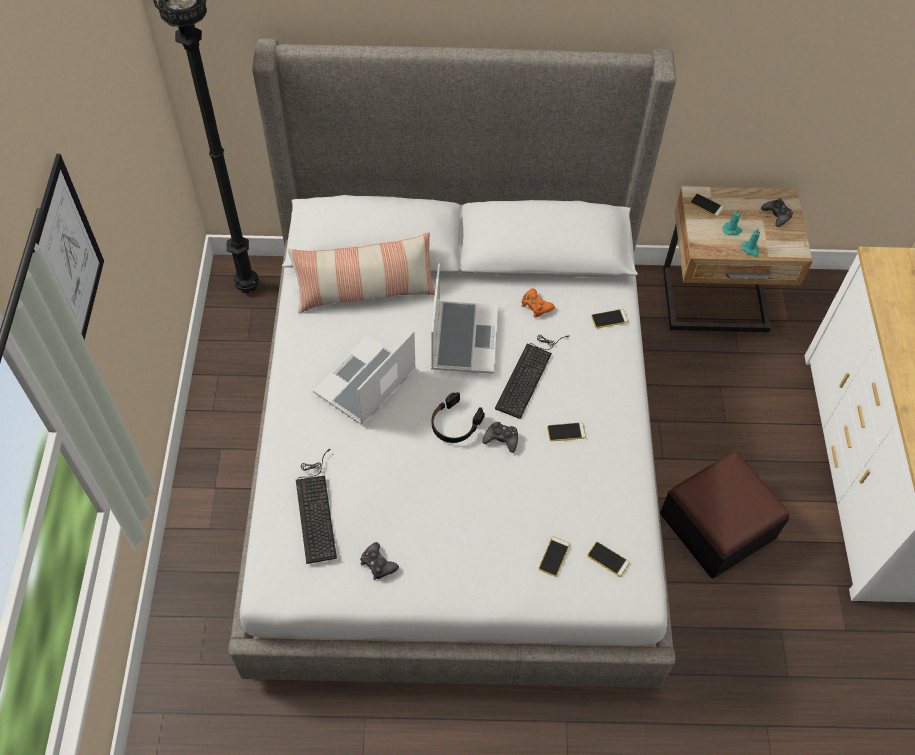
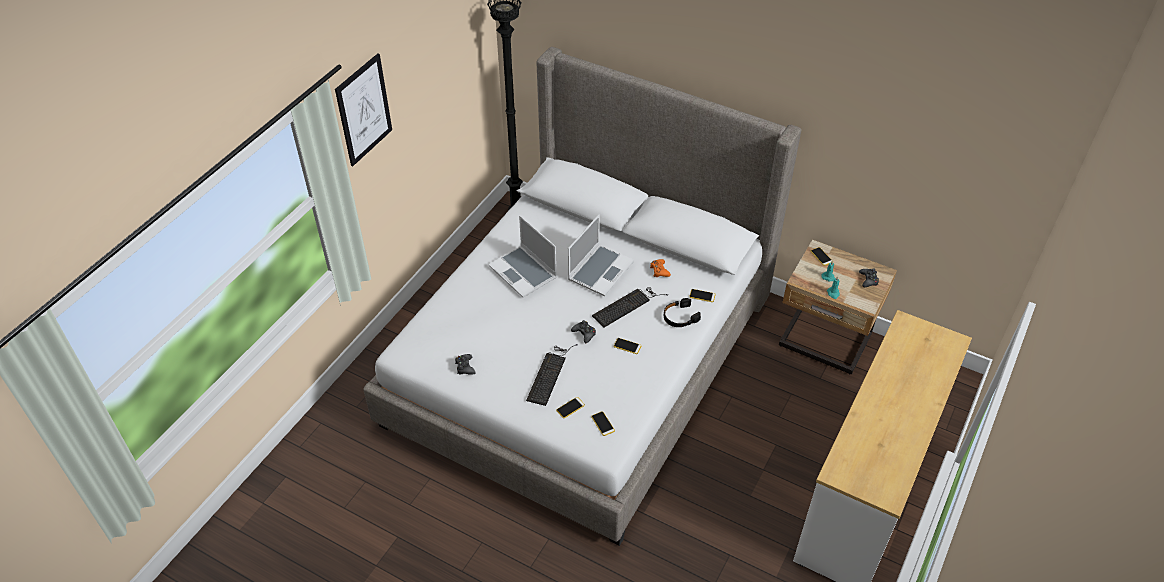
camera: 30 degrees right, 10 degrees down
pillow [288,232,435,314] -> none
keyboard [296,449,337,564] -> keyboard moved to [526,344,578,406]
laptop [313,330,416,426] -> laptop turned 105 degrees counterclockwise [488,215,557,298]
black headphones [432,392,485,443] -> black headphones moved to [664,298,701,327]
ottoman [660,451,789,579] -> none

